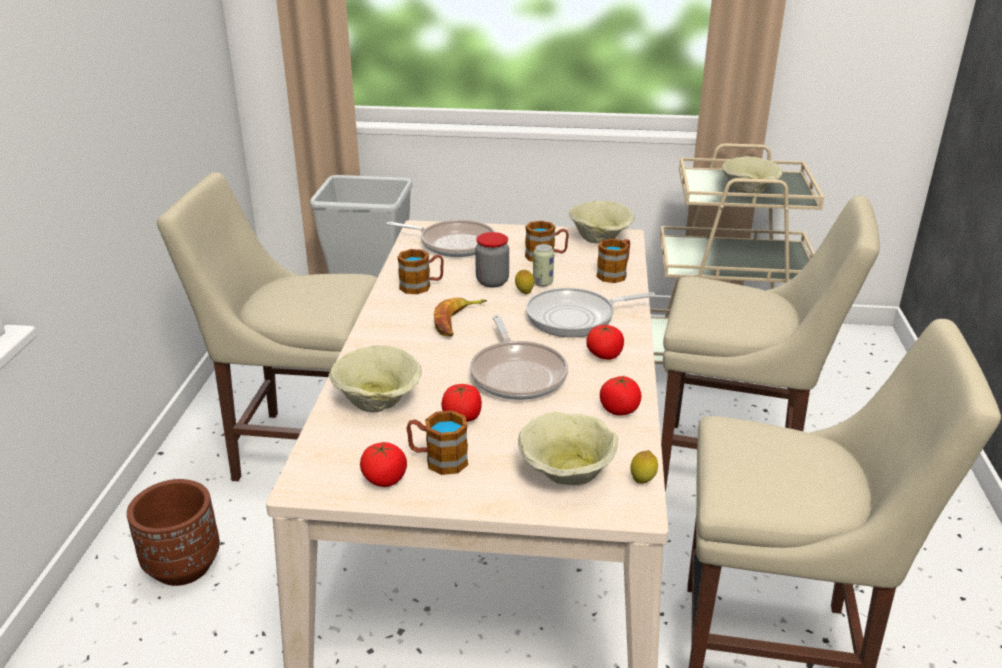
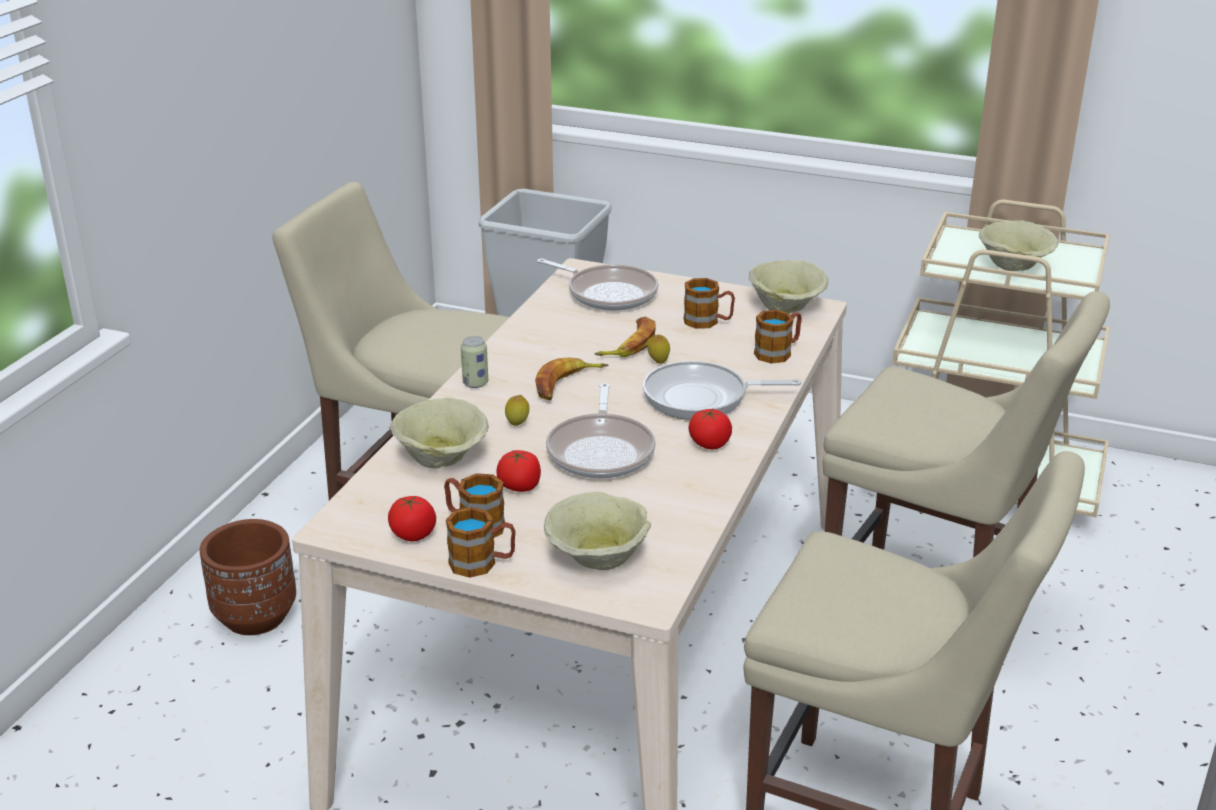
camera: 15 degrees right, 0 degrees up
mug [397,249,444,294] -> mug moved to [446,507,515,578]
jar [475,232,509,288] -> banana [595,317,656,357]
can [533,244,554,286] -> can moved to [461,336,488,388]
tomato [600,376,642,416] -> none
lemon [630,450,658,484] -> lemon moved to [505,395,529,426]

